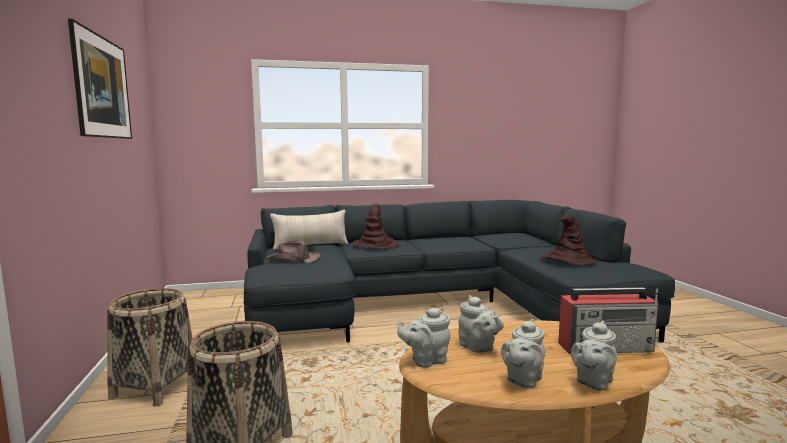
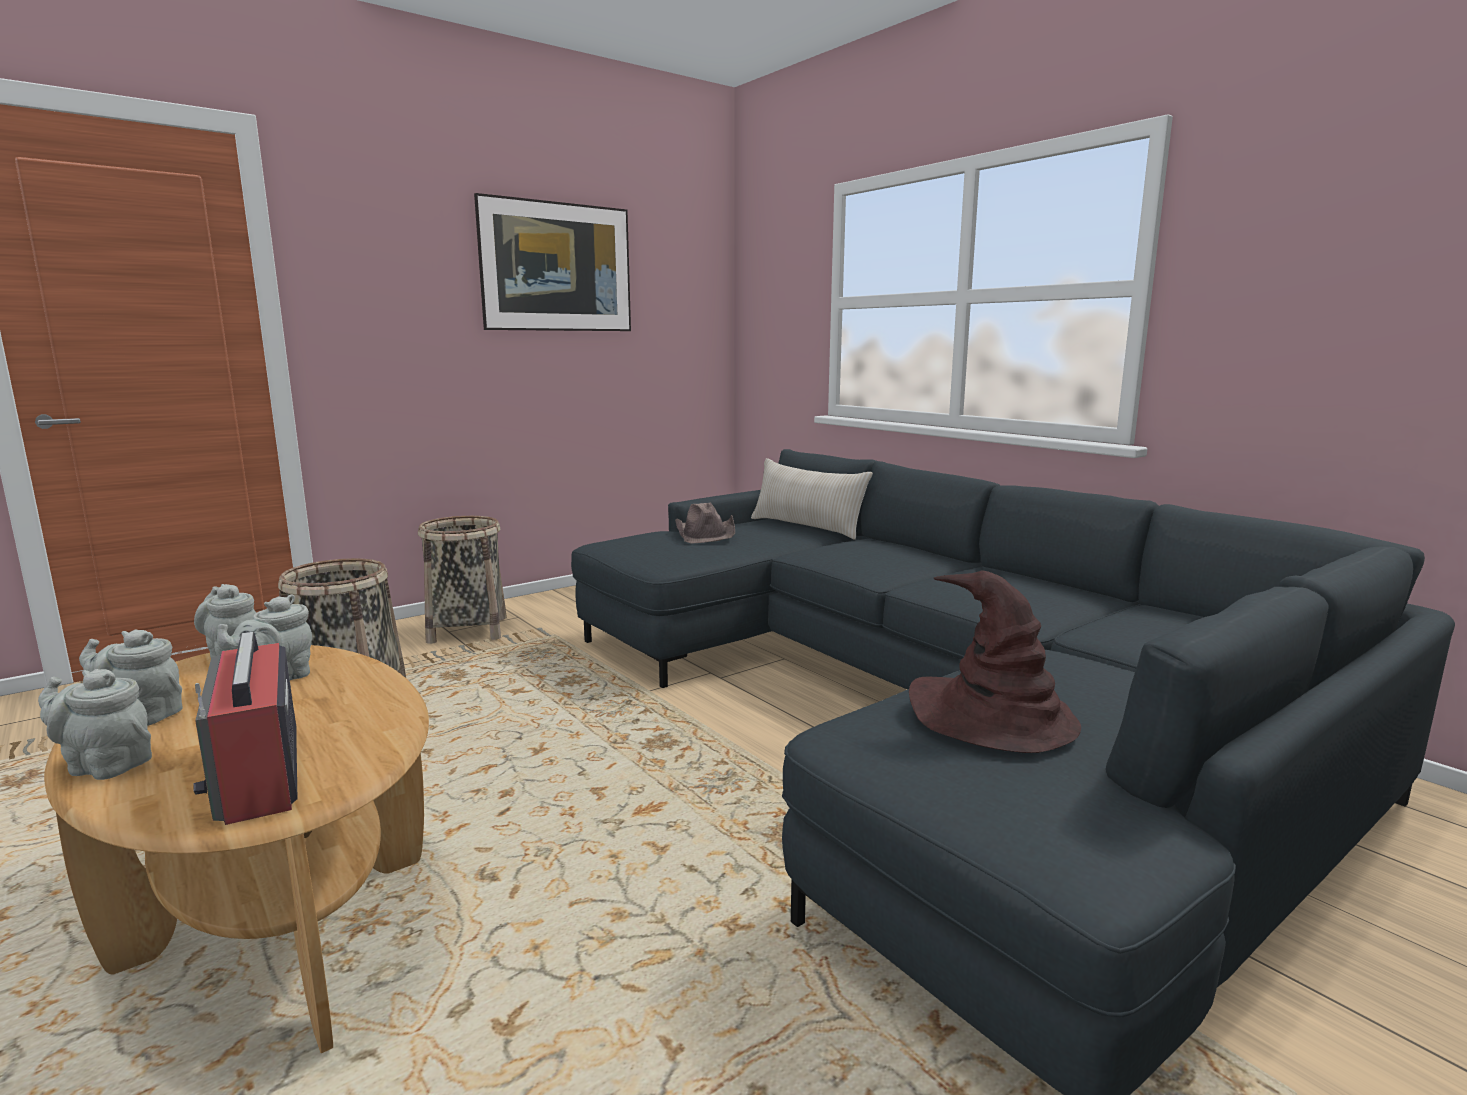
camera: 65 degrees right, 5 degrees up
brown hat [353,204,399,249] -> none

